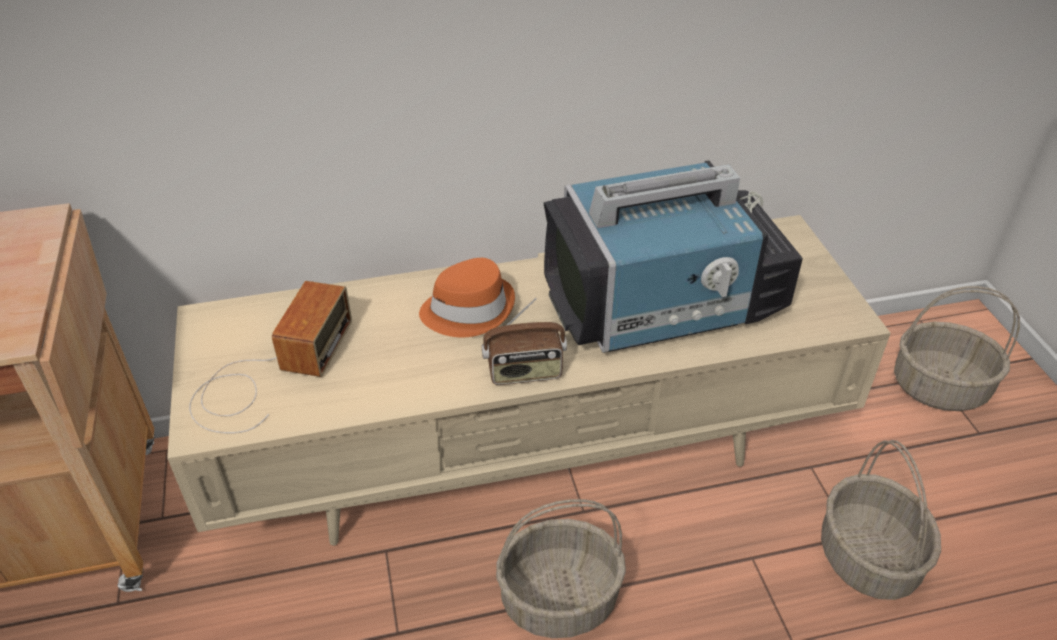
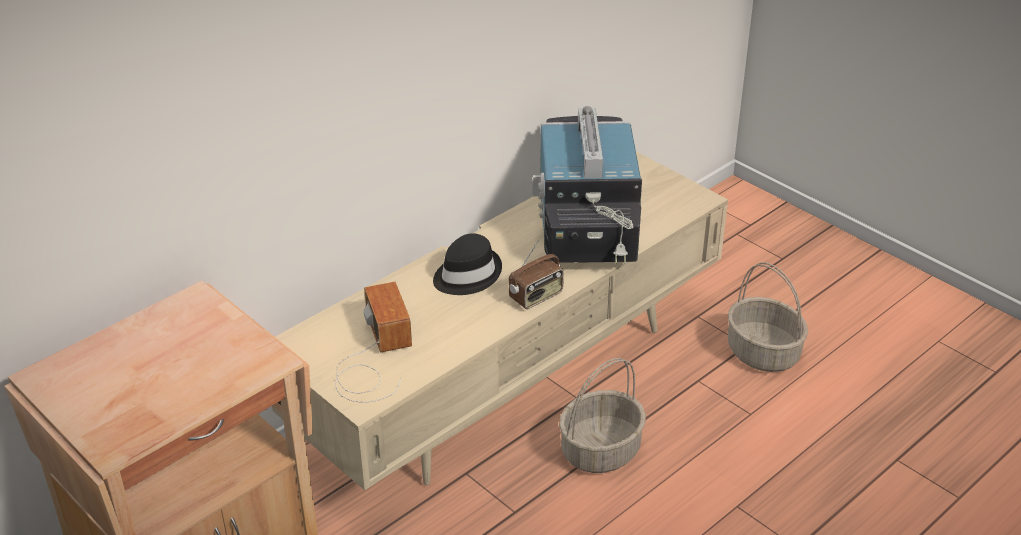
camera: 30 degrees left, 5 degrees down
orange hat [419,258,515,337] -> black hat [433,233,502,295]
television [543,160,803,353] -> television turned 135 degrees clockwise [533,106,642,264]
basket [894,286,1020,411] -> none

